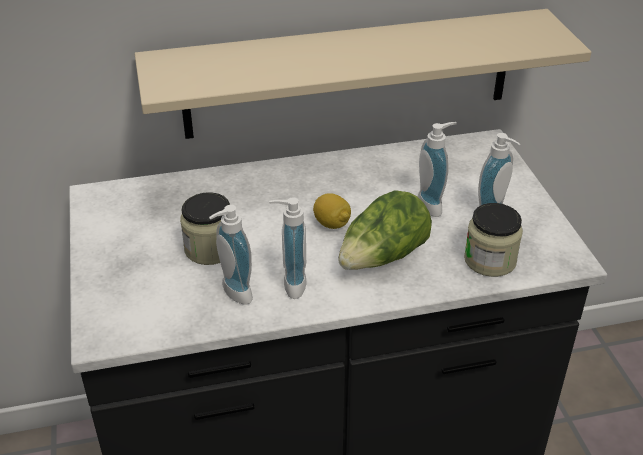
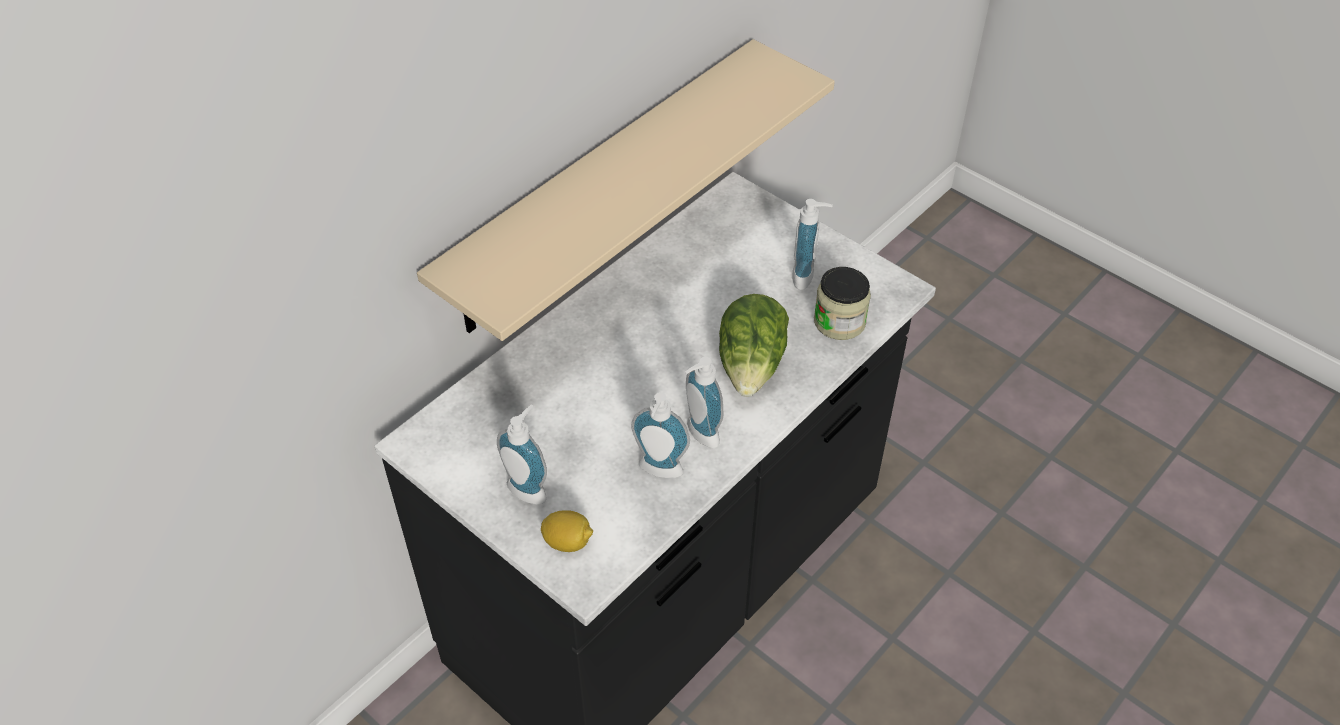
camera: 35 degrees left, 10 degrees up
jar [180,192,230,265] -> none
lemon [313,193,351,229] -> lemon moved to [541,510,593,552]
soap dispenser [418,122,457,217] -> soap dispenser moved to [497,404,547,505]

